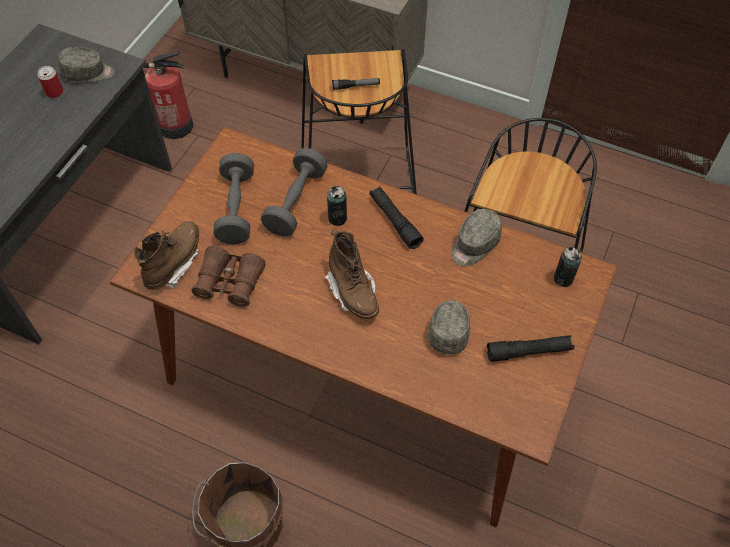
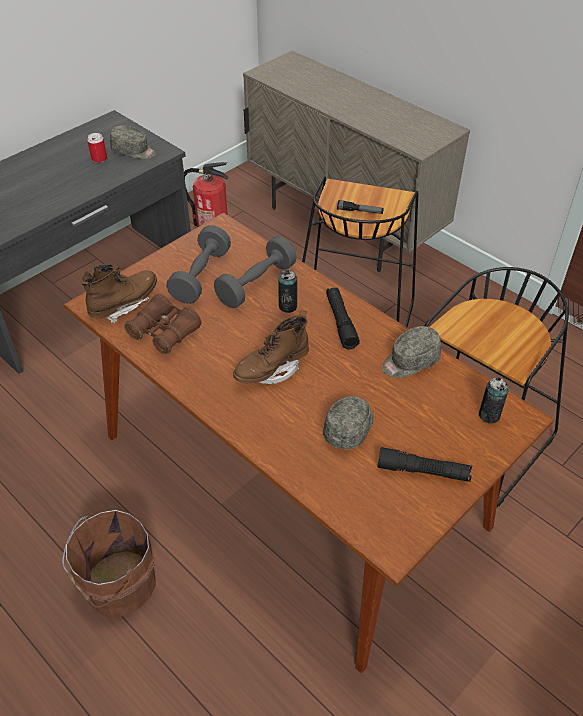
camera: 20 degrees right, 10 degrees down
brown boot [325,229,379,319] -> brown boot turned 60 degrees clockwise [233,310,309,384]

